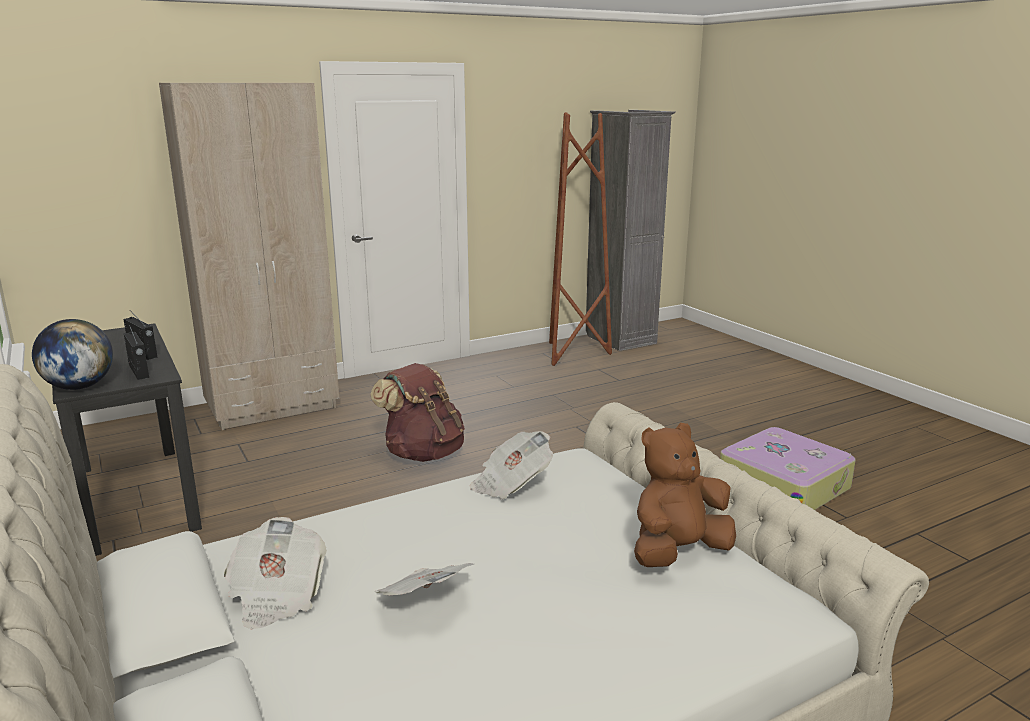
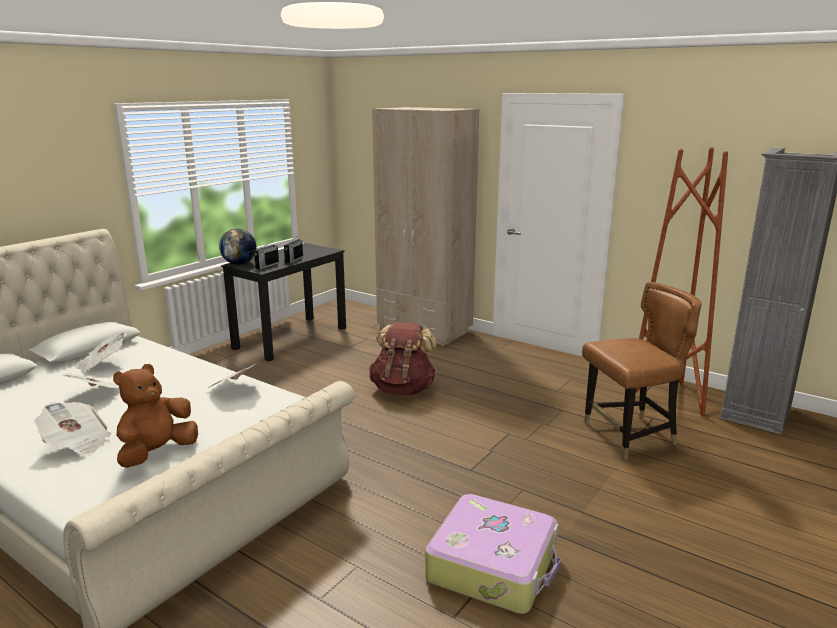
camera: 65 degrees right, 0 degrees up
brown plush toy [634,423,736,567] -> brown plush toy turned 90 degrees counterclockwise [113,364,198,468]
none -> newspaper [34,402,111,456]
none -> brown chair [582,282,702,459]

